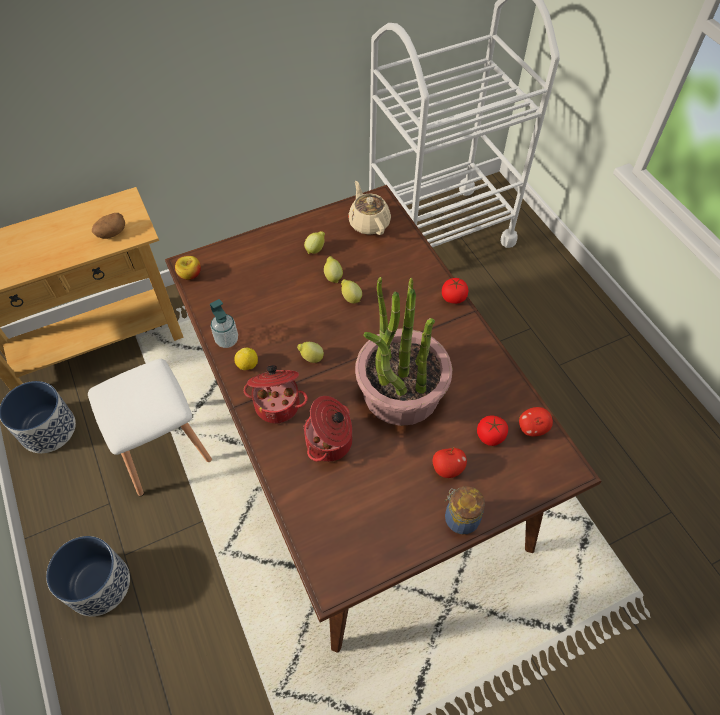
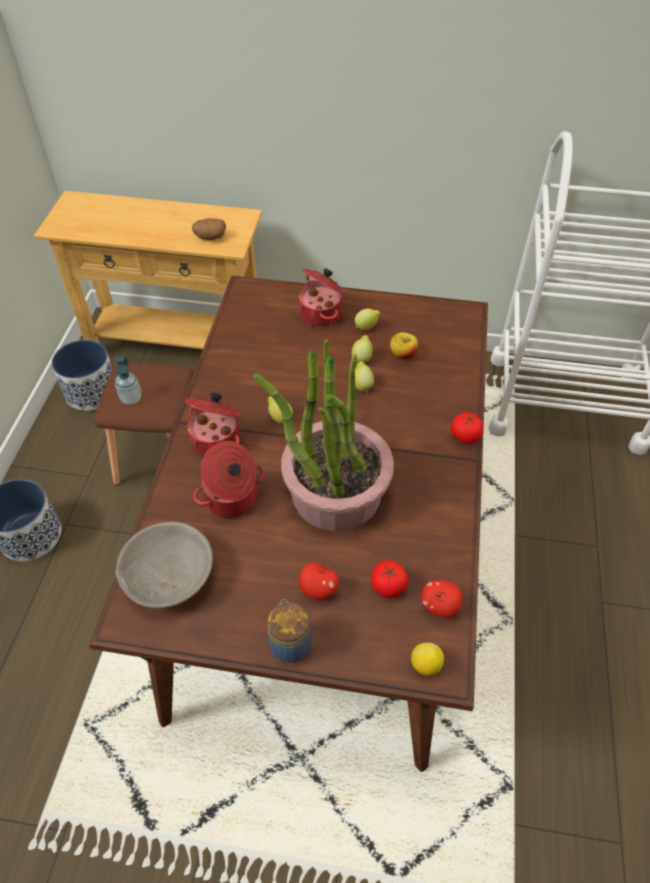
camera: 35 degrees right, 5 degrees down
white stool [88,359,212,496] -> brown stool [94,363,194,485]
apple [175,256,201,280] -> apple moved to [390,332,418,359]
soap dispenser [210,299,238,348] -> soap dispenser moved to [114,357,141,405]
lemon [234,348,258,370] -> lemon moved to [411,643,444,676]
beige teapot [348,181,391,235] -> none
none -> grey bowl [115,522,213,609]
none -> cooking pot [298,268,345,327]

